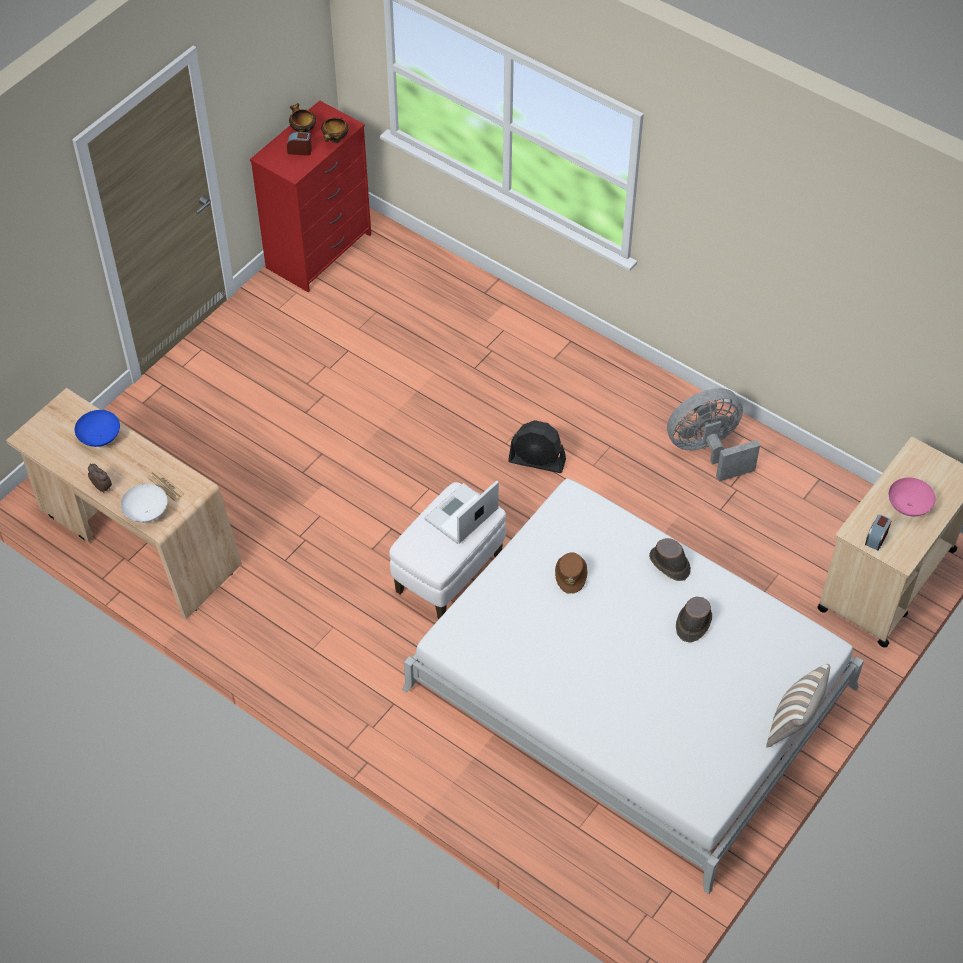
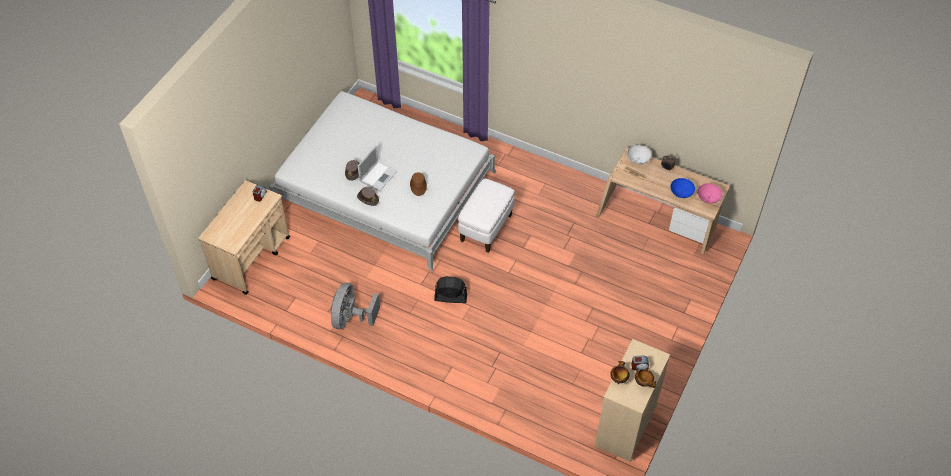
camera: 170 degrees right, 0 degrees up
red dresser [250,101,371,292] -> beige dresser [595,339,670,462]
laptop [424,480,499,544] -> laptop moved to [357,146,397,191]
grey fan [667,388,760,482] -> grey fan turned 135 degrees clockwise [331,283,380,329]
pillow [767,664,830,748] -> none
pink bowl [889,478,936,516] -> pink bowl moved to [698,183,722,203]

